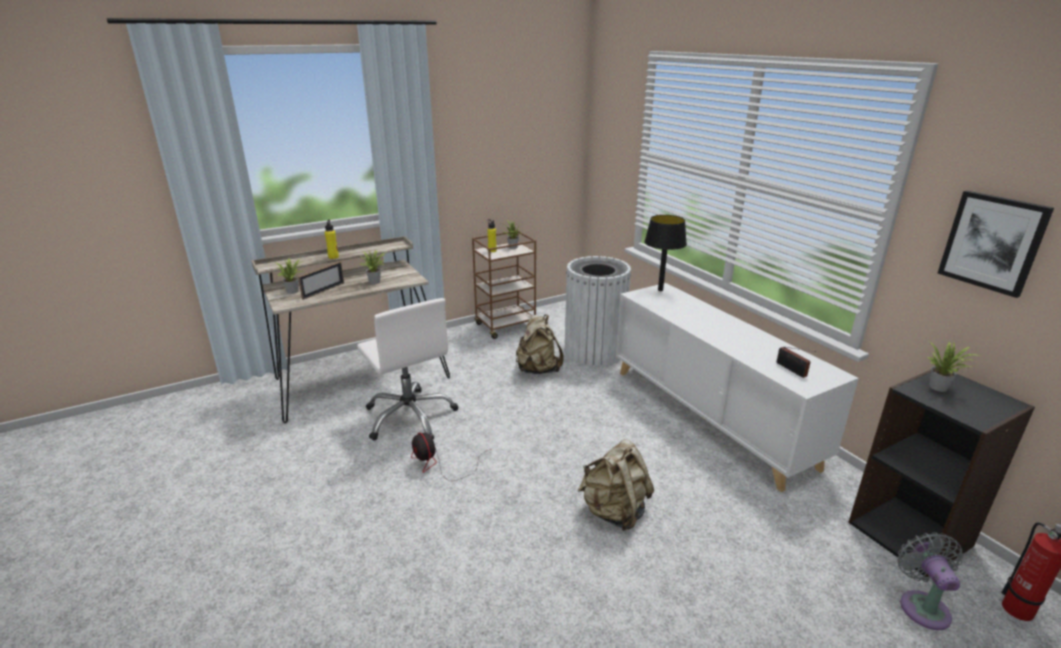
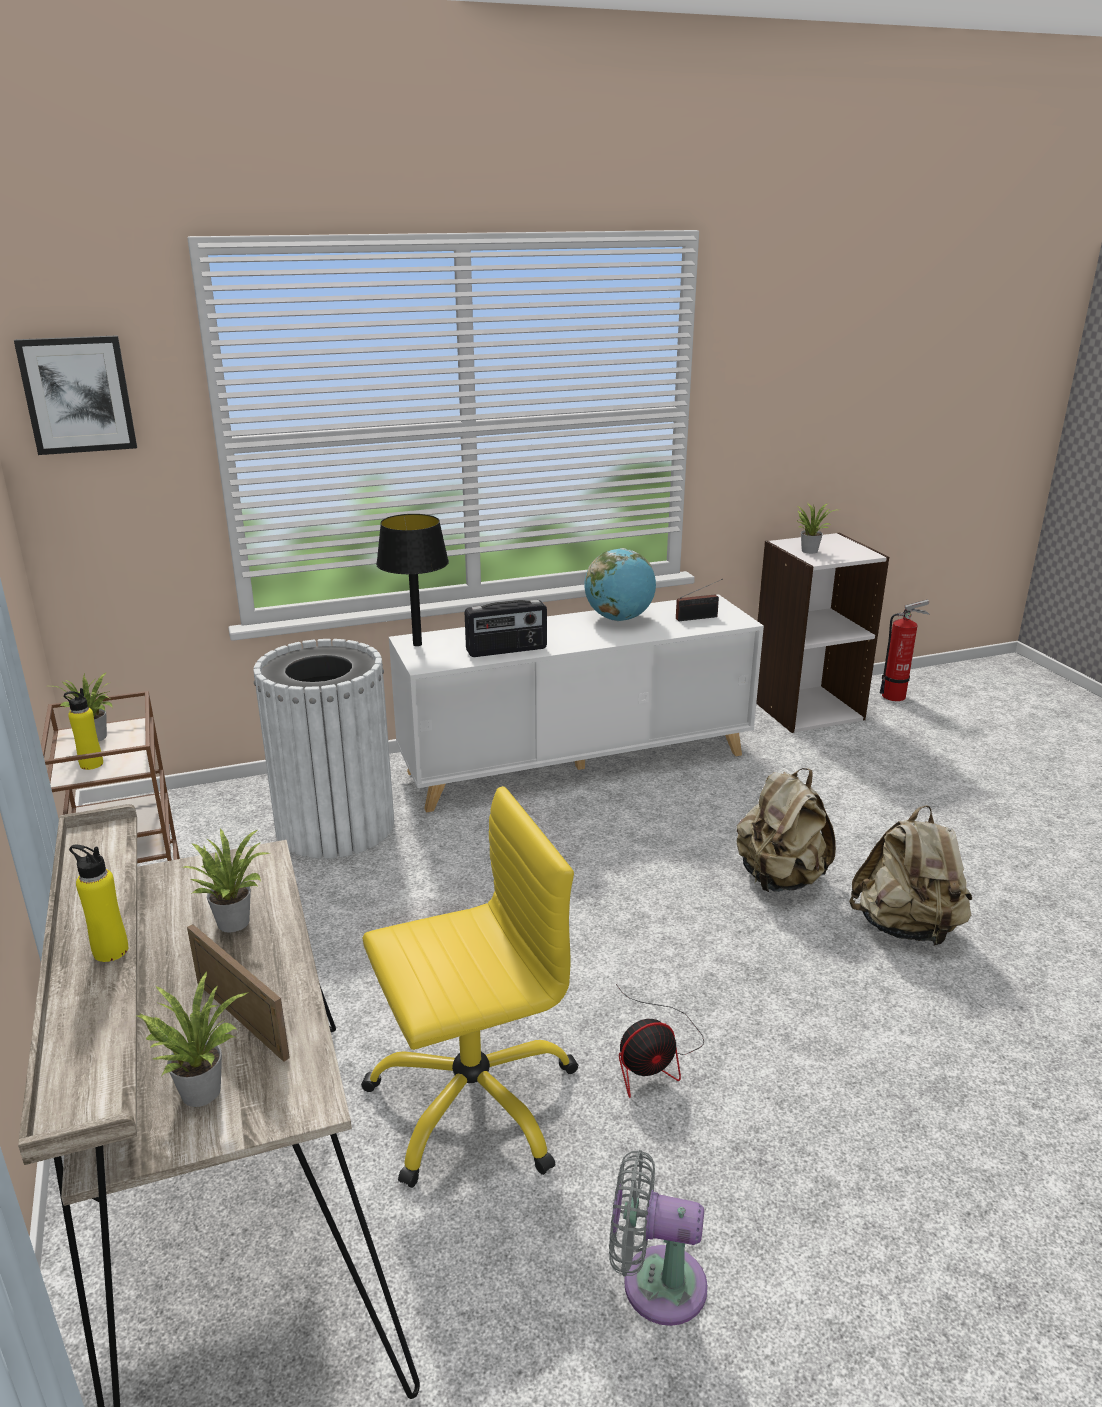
camera: 80 degrees left, 0 degrees up
white office chair [357,298,459,441] -> yellow office chair [361,786,579,1188]
beige backpack [516,314,564,374] -> beige backpack moved to [849,805,972,946]
black bookcase [848,370,1035,577] -> white bookcase [756,533,889,733]
grey fan [897,532,963,630] -> grey fan moved to [609,1150,708,1326]
picture [938,191,1054,298] -> picture moved to [14,335,137,455]
none -> radio [465,600,547,657]
none -> globe [585,548,656,621]

